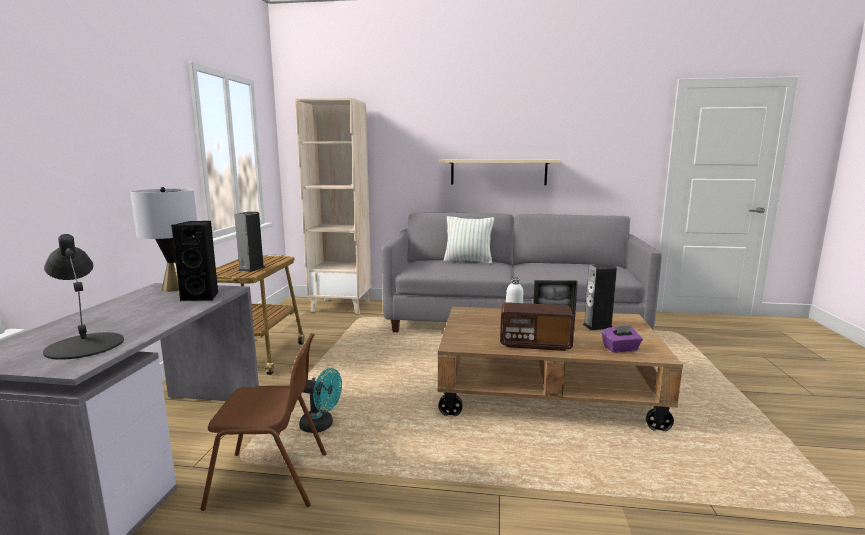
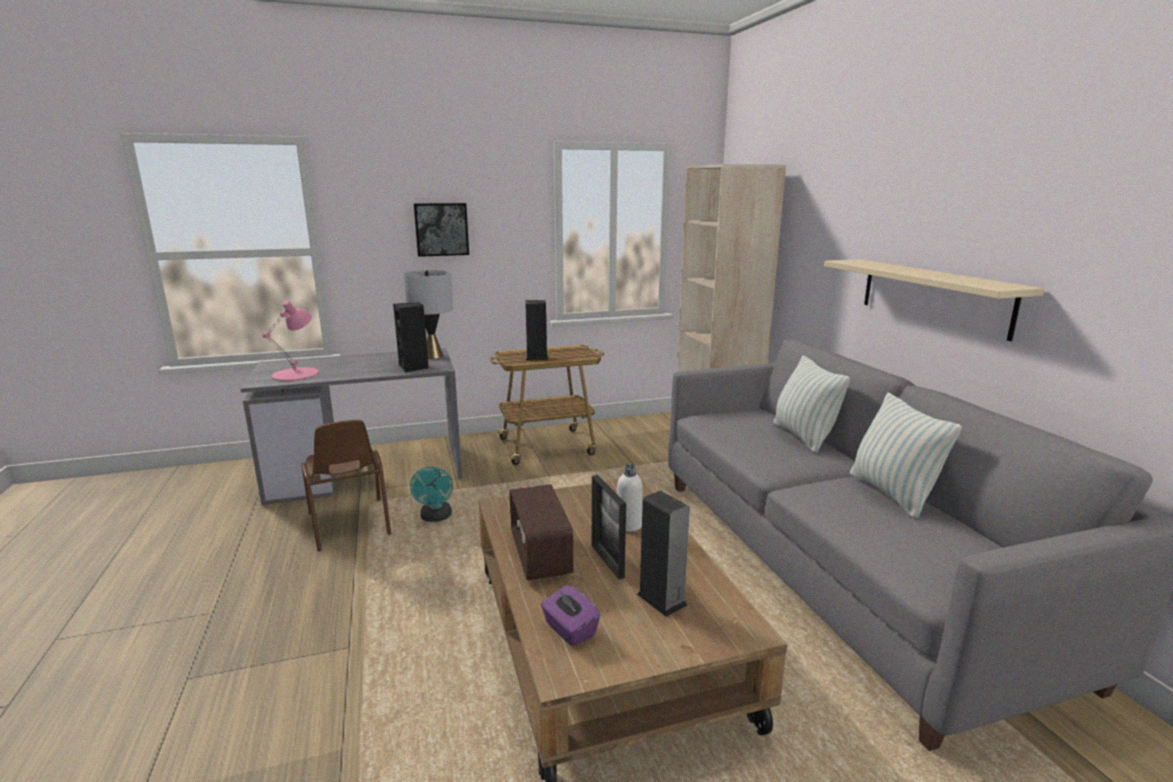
camera: 65 degrees right, 5 degrees up
black table lamp [43,234,124,360] -> pink table lamp [263,300,319,381]
none -> picture [414,203,469,257]
none -> pillow [850,393,962,519]

